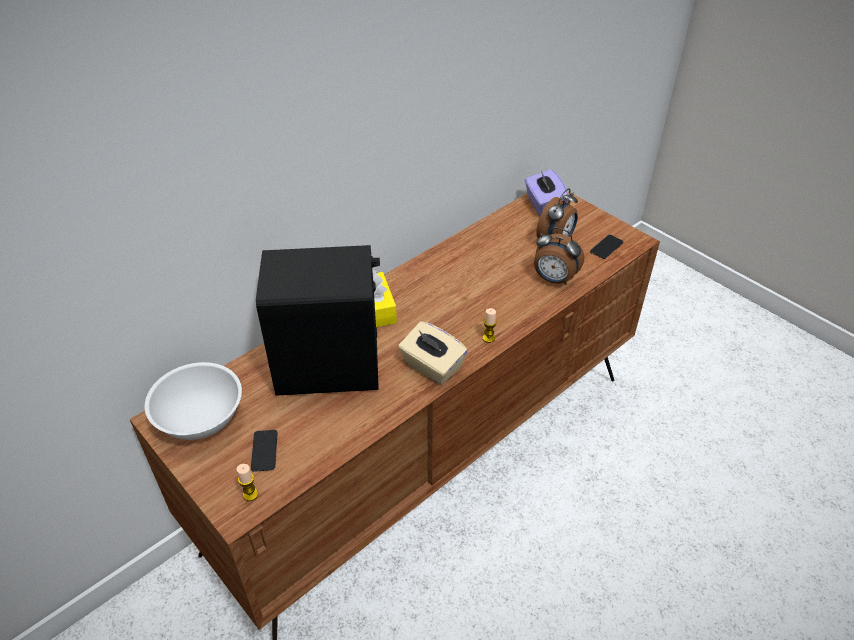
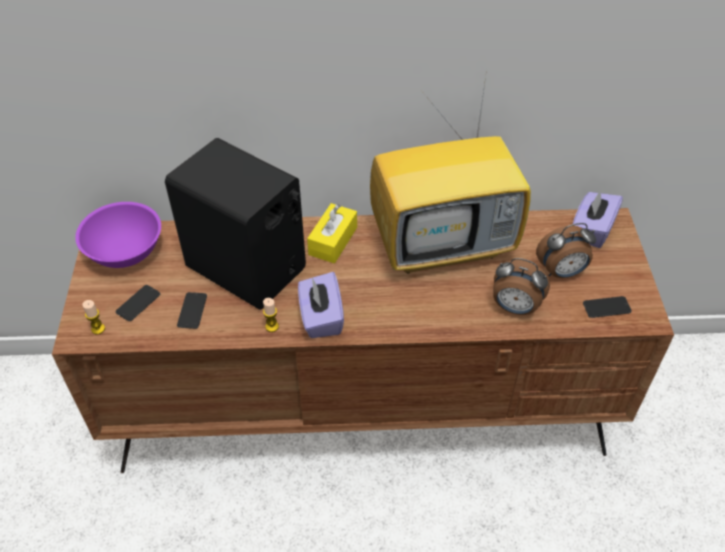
camera: 40 degrees right, 5 degrees up
white bowl [145,362,242,440] -> purple bowl [75,202,161,268]
beige tissue box [398,321,468,385] -> purple tissue box [298,272,344,338]
candle [482,308,497,343] -> candle moved to [263,298,279,332]
alarm clock [534,227,584,285] -> alarm clock turned 45 degrees counterclockwise [493,258,550,315]
none -> phone [177,292,207,329]
none -> television [370,70,531,274]

